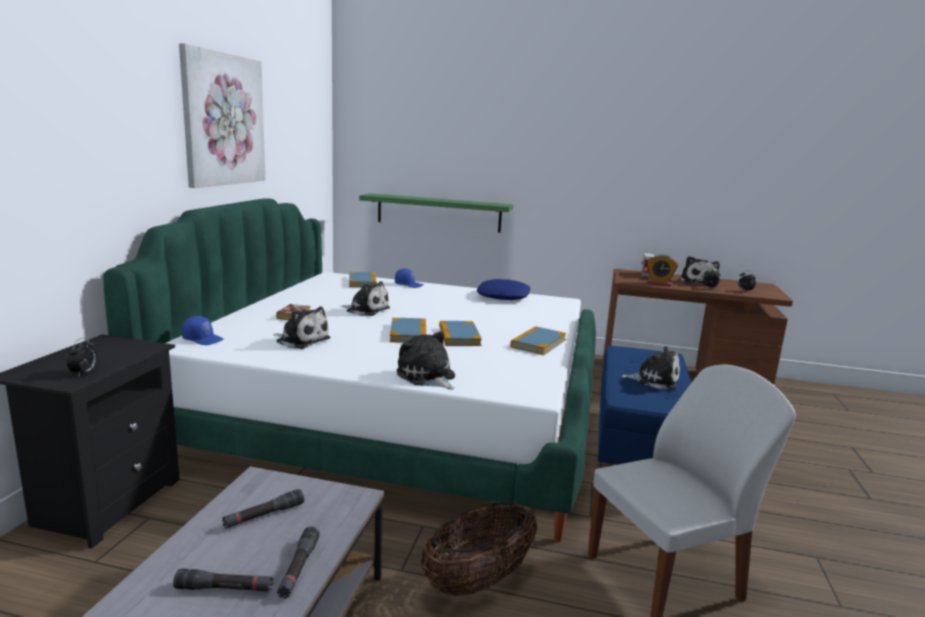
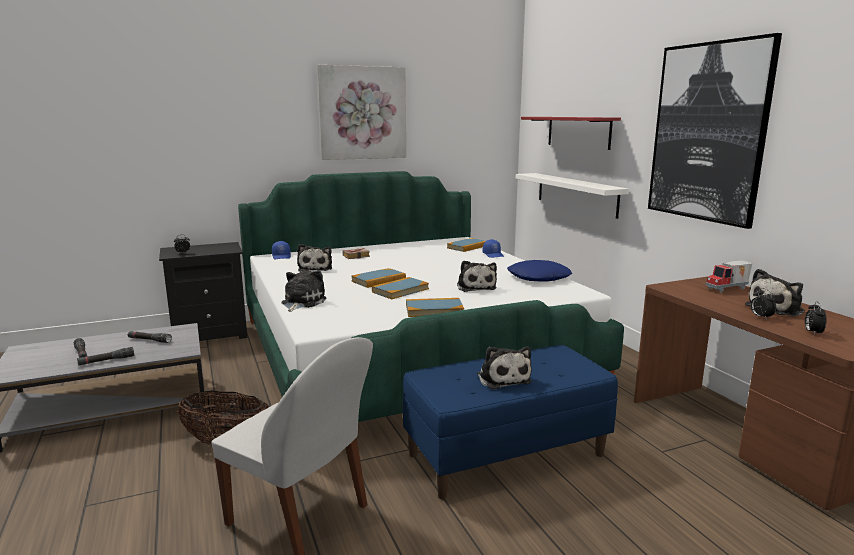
camera: 55 degrees right, 0 degrees up
plush toy [340,281,390,316] -> plush toy moved to [457,260,497,292]
green shelf [359,193,513,233] -> white shelf [516,173,629,219]
alarm clock [646,254,679,287] -> none
none -> red shelf [521,117,621,150]
none -> picture [648,33,782,229]

